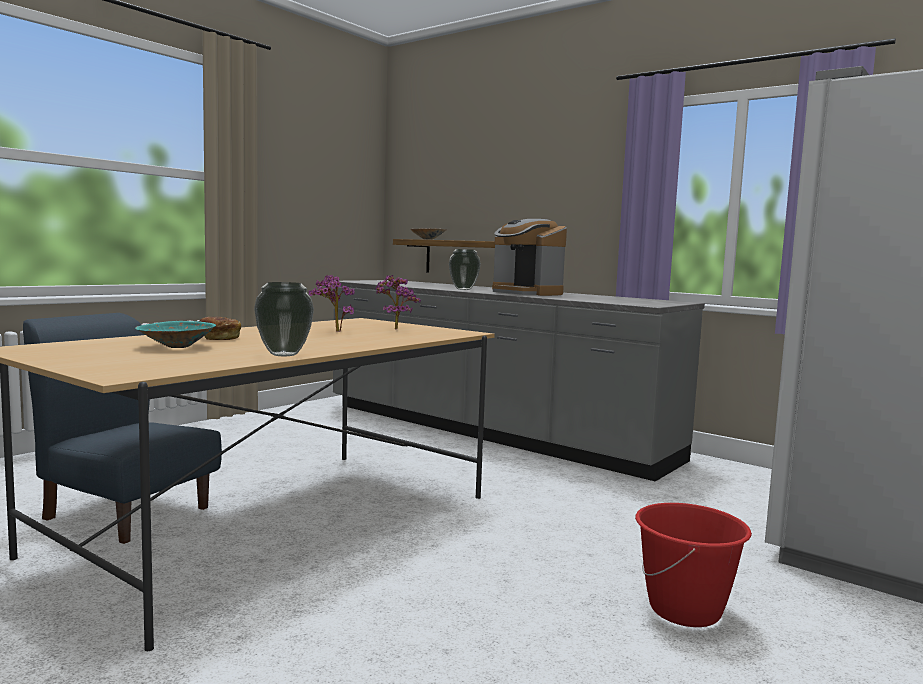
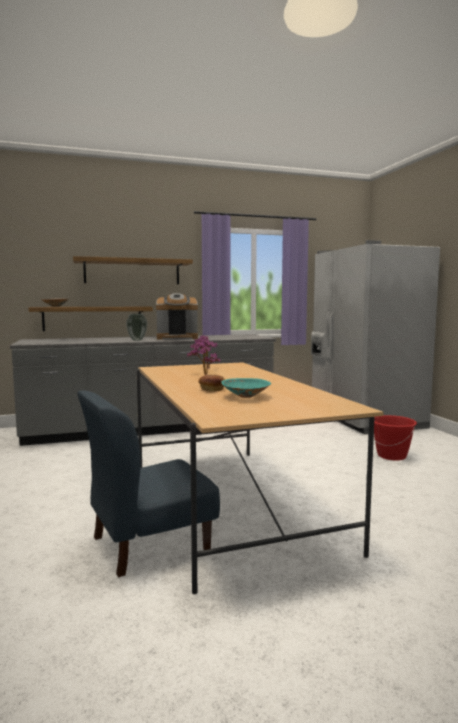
camera: 55 degrees left, 0 degrees up
vase [254,282,314,356] -> none
none -> shelf [73,256,193,284]

